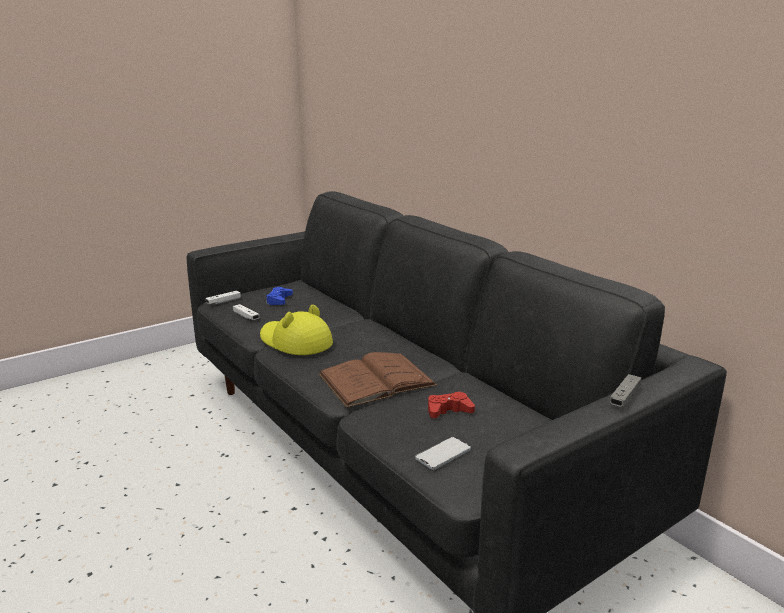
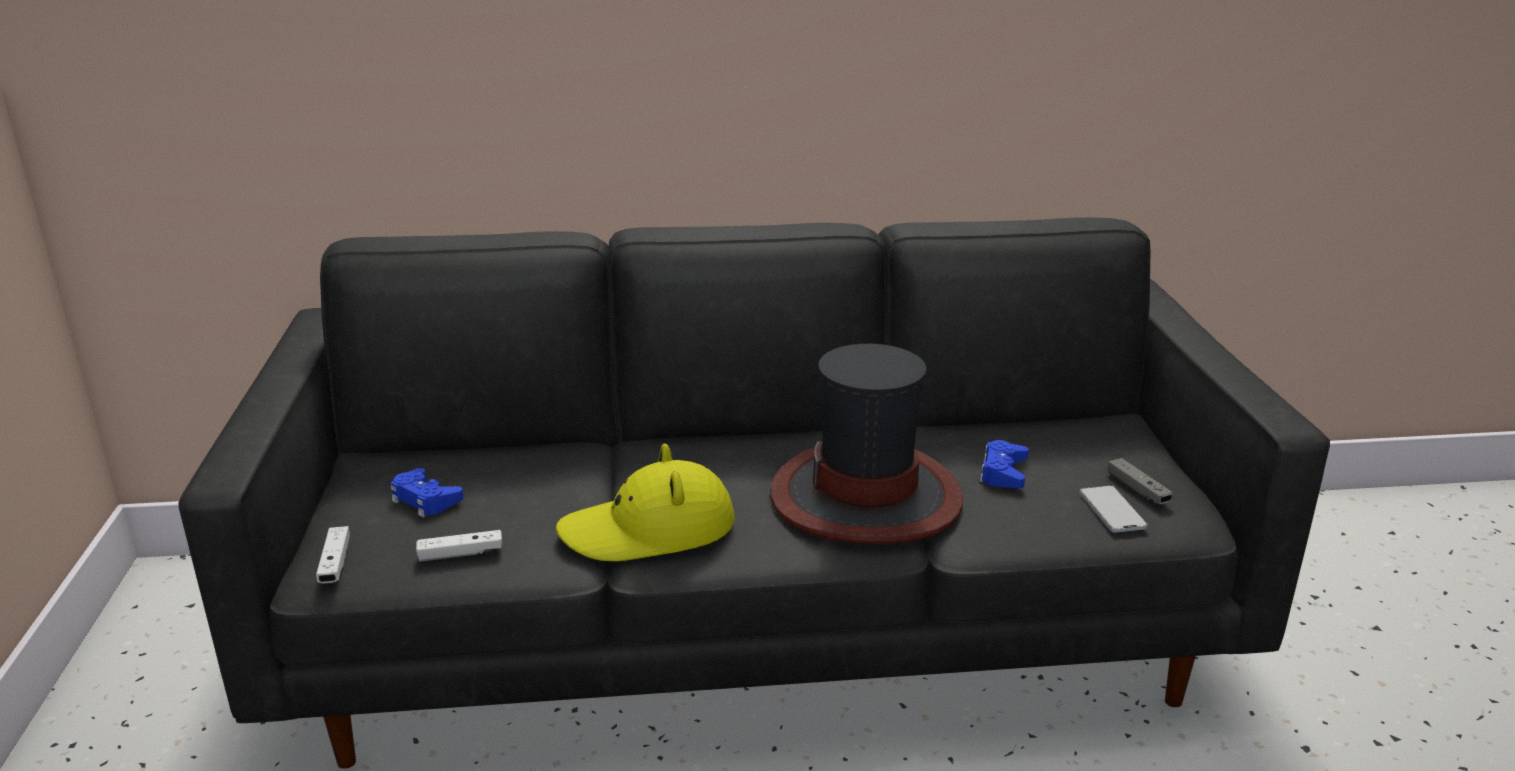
camera: 60 degrees left, 5 degrees up
brown book [318,352,437,408] -> hat [770,344,963,544]
red game controller [428,392,475,418] -> blue game controller [980,440,1029,488]
grey game controller [609,374,641,407] -> grey game controller moved to [1108,458,1173,504]

